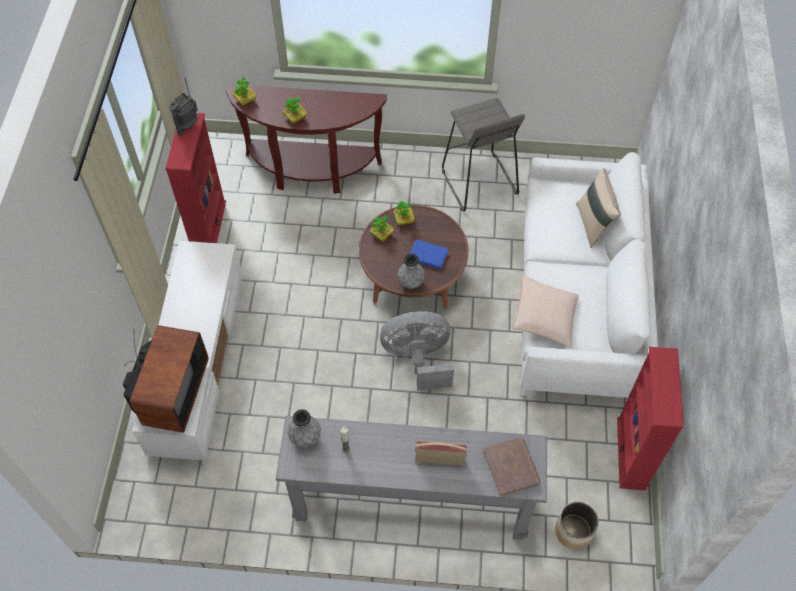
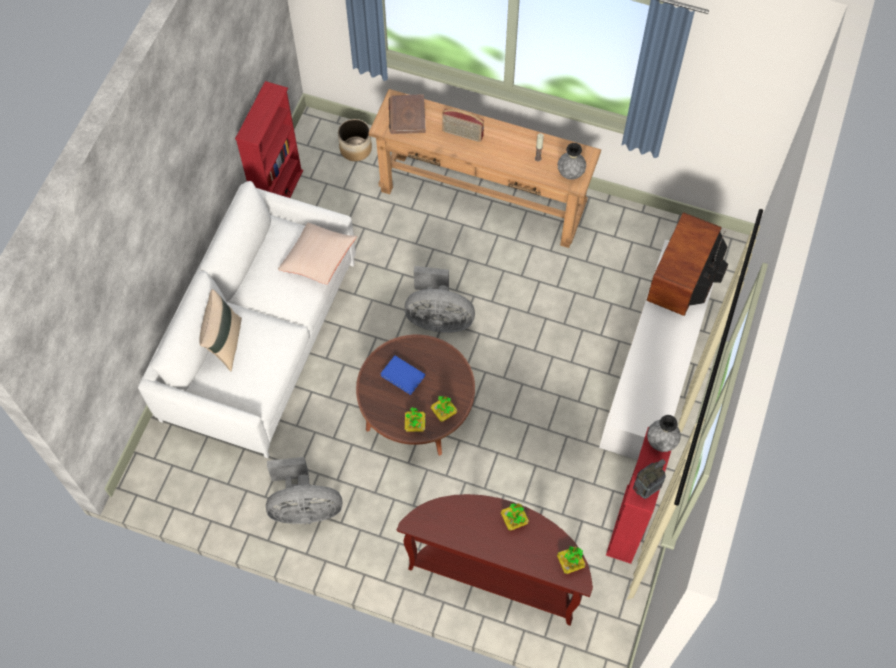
camera: 165 degrees left, 5 degrees up
grey console table [276,416,547,540] -> brown console table [369,89,601,248]
grey vase [397,254,425,289] -> grey vase moved to [647,415,681,452]
grey stool [442,98,525,211] -> grey fan [266,457,342,525]

